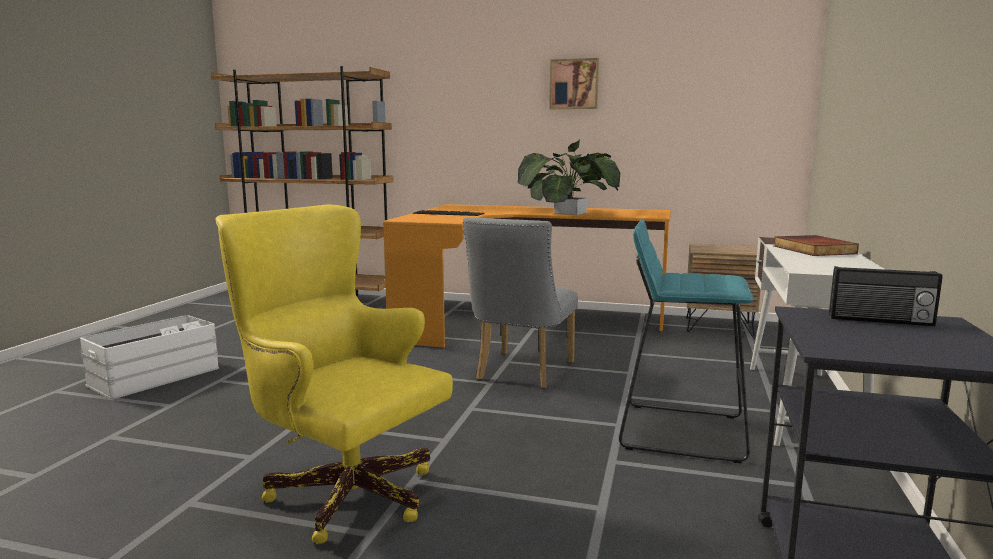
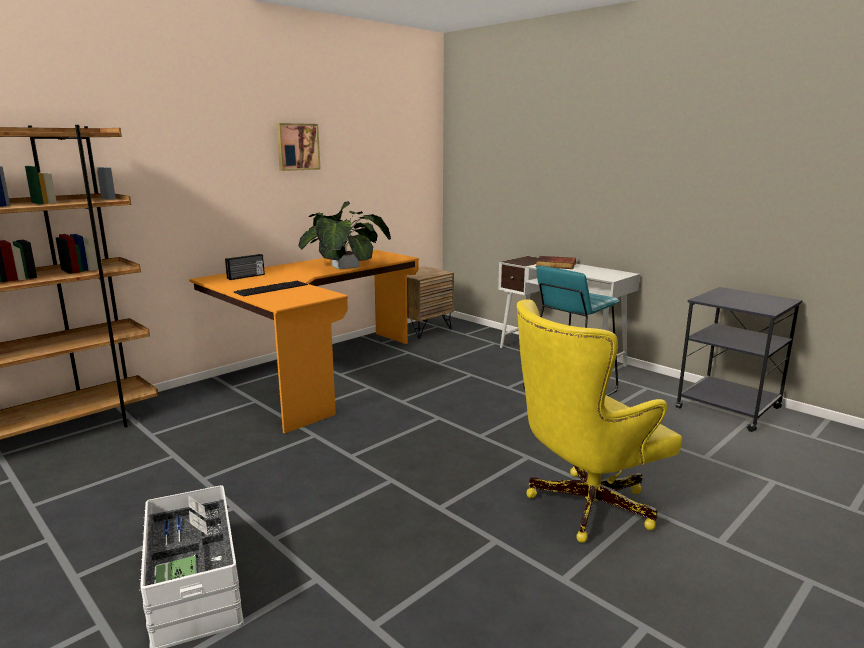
camera: 60 degrees left, 5 degrees up
grey chair [463,217,578,389] -> none
radio [829,266,943,326] -> radio moved to [225,254,265,280]

